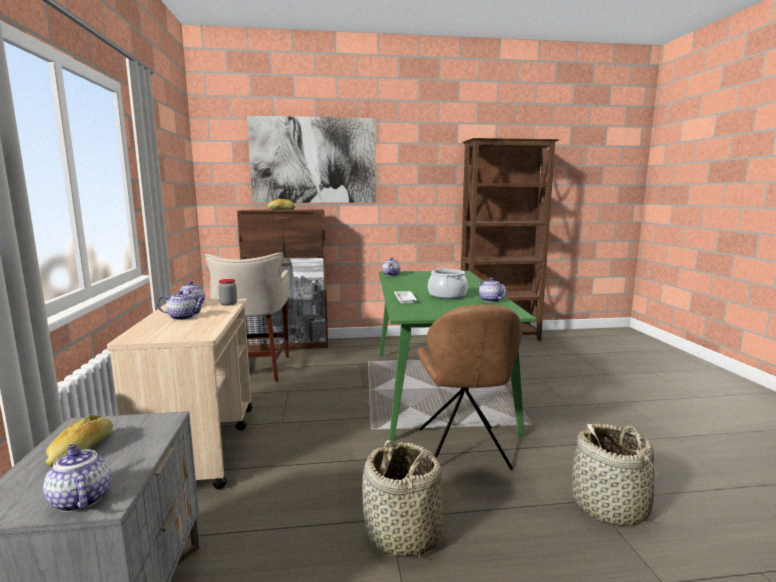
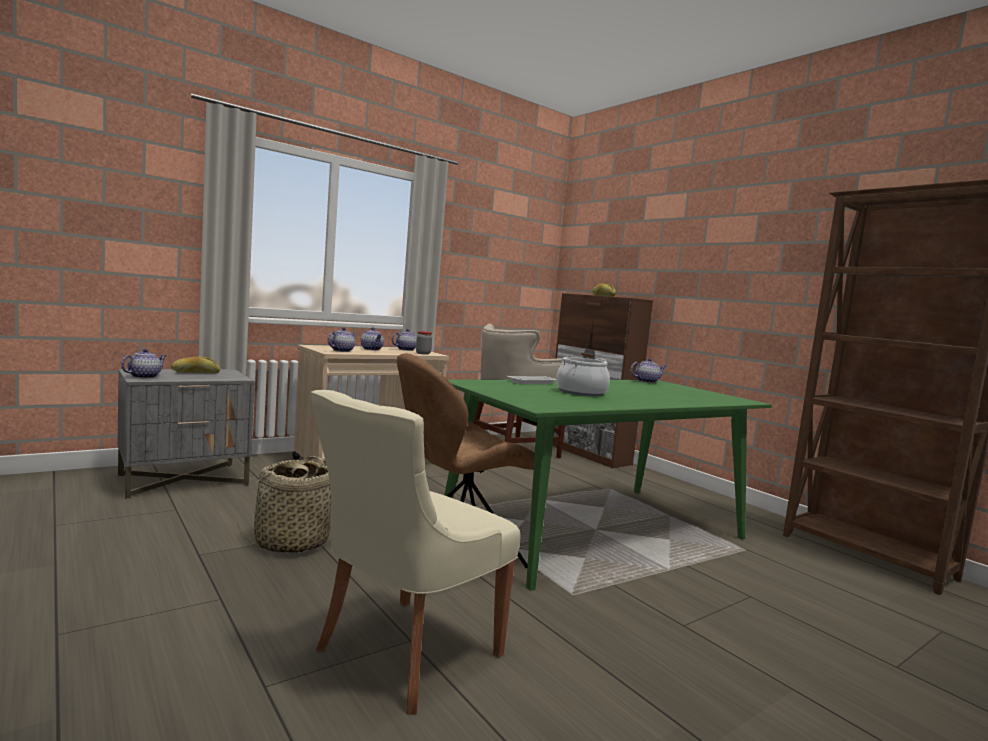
camera: 60 degrees right, 5 degrees down
picture [247,116,376,203] -> none
teapot [478,278,506,302] -> teapot moved to [327,327,357,352]
basket [571,423,667,527] -> beige chair [310,390,520,715]

